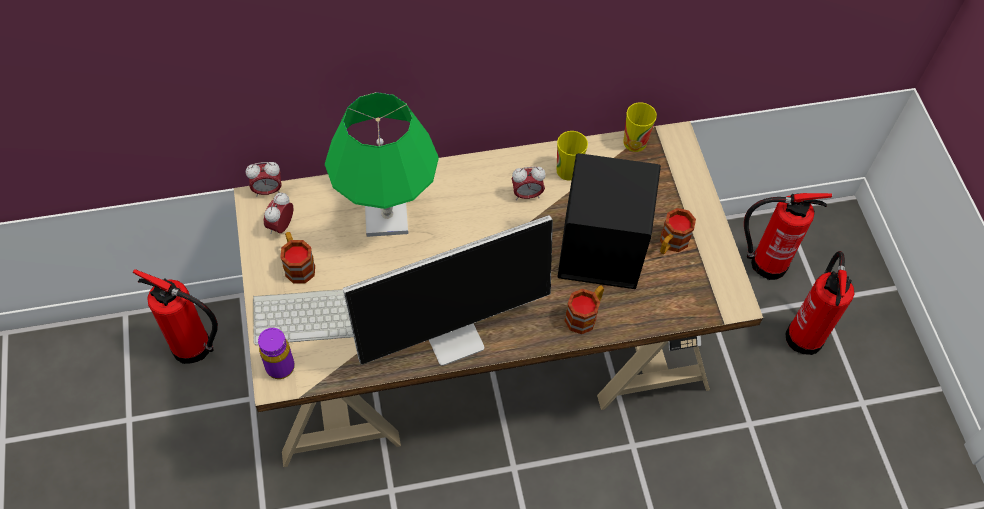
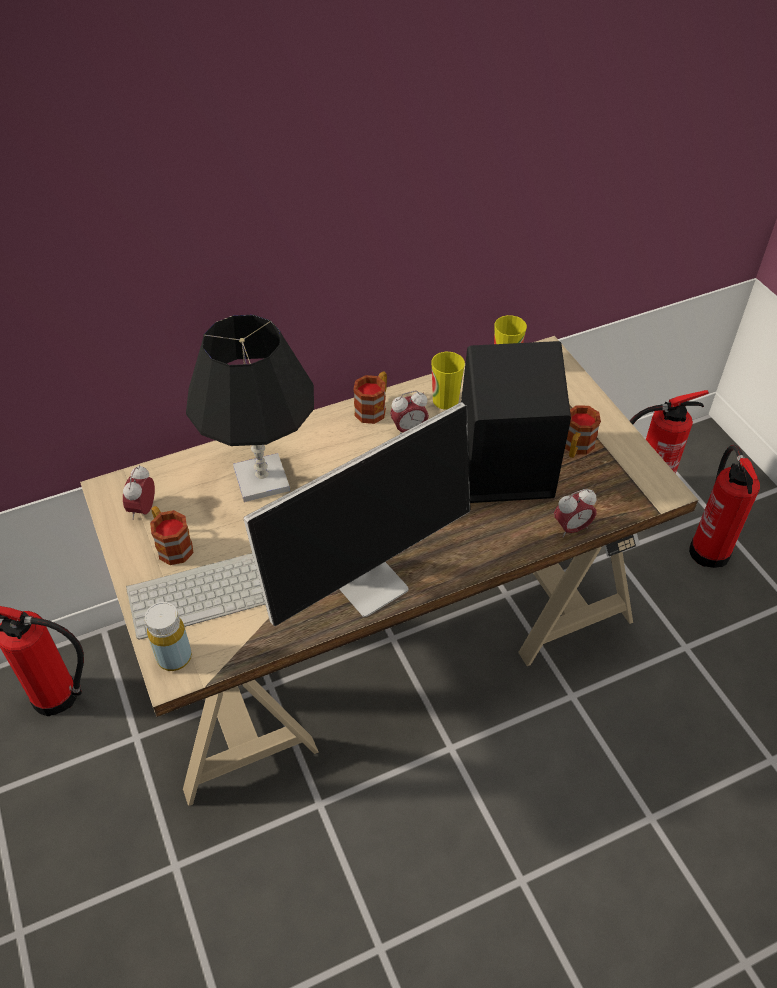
camera: 10 degrees left, 10 degrees down
alarm clock [246,162,282,197] -> alarm clock moved to [554,489,597,537]
purple bottle [258,328,295,379] -> yellow bottle [145,602,192,671]
green table lamp [325,92,439,237] -> black table lamp [186,315,314,502]
mug [564,285,604,334] -> mug moved to [353,371,387,424]

